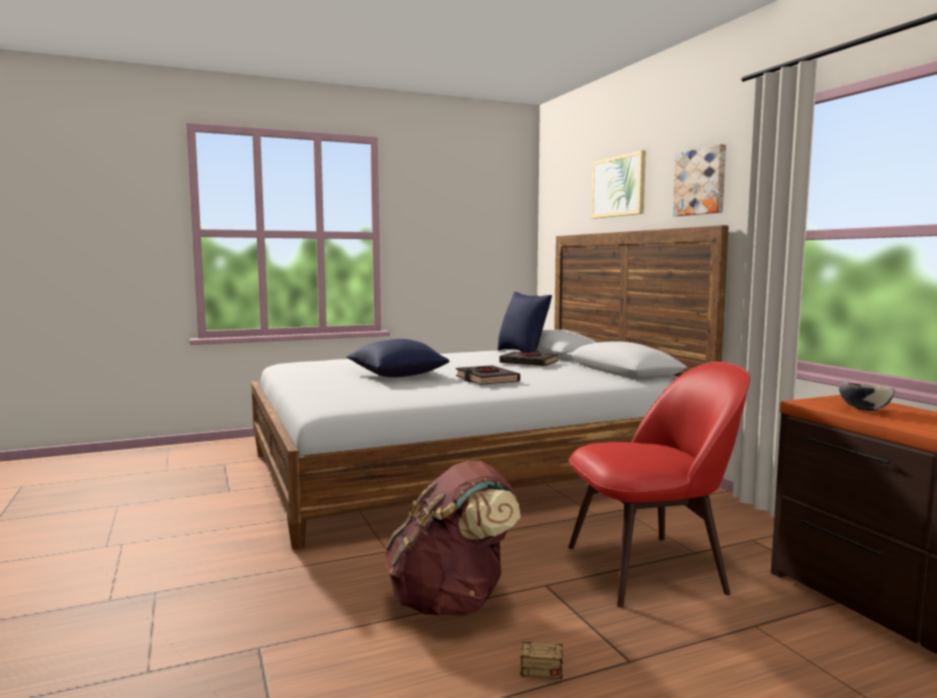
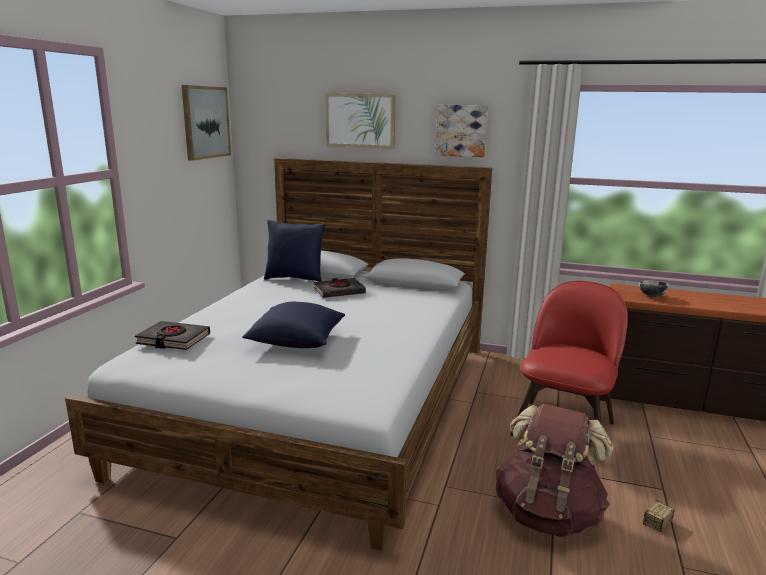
camera: 50 degrees left, 10 degrees up
black book [456,365,520,385] -> black book moved to [135,321,210,350]
none -> picture [182,85,231,161]

